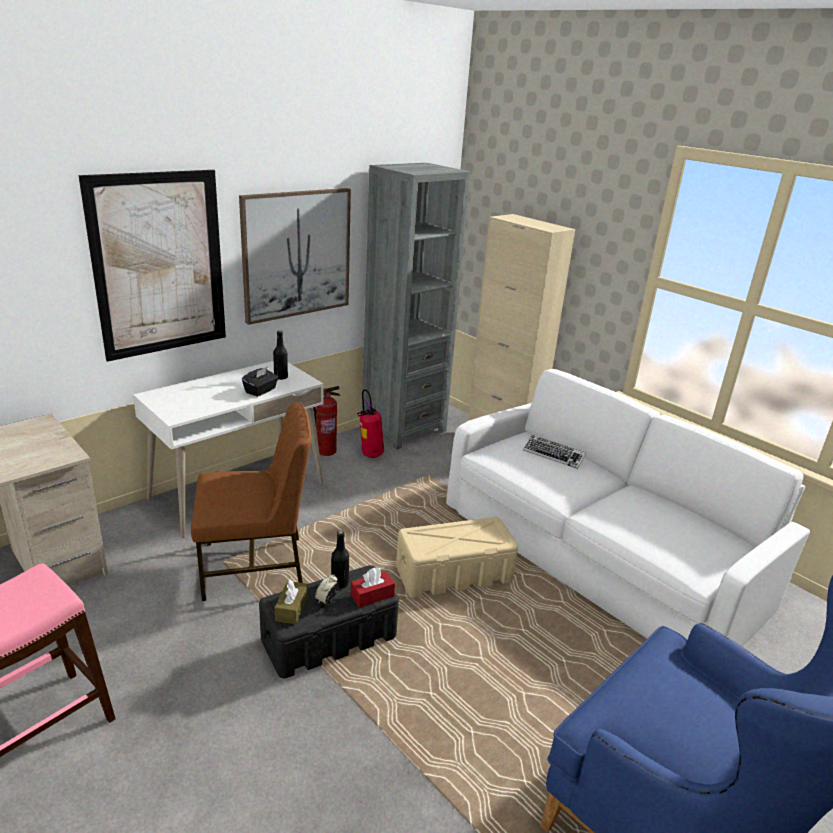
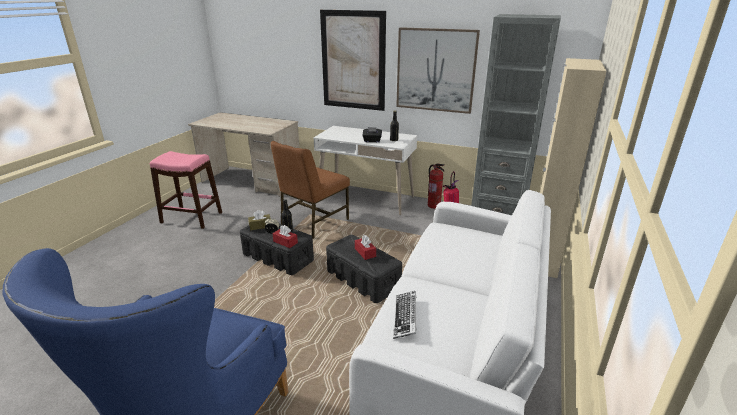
camera: 65 degrees right, 0 degrees up
brown chair [191,402,312,601] -> brown chair turned 75 degrees clockwise [271,141,350,239]
beige storage box [396,517,518,598] -> black storage box [326,235,402,303]
keyboard [523,435,586,469] -> keyboard moved to [393,291,417,339]
none -> red tissue box [355,235,376,260]

